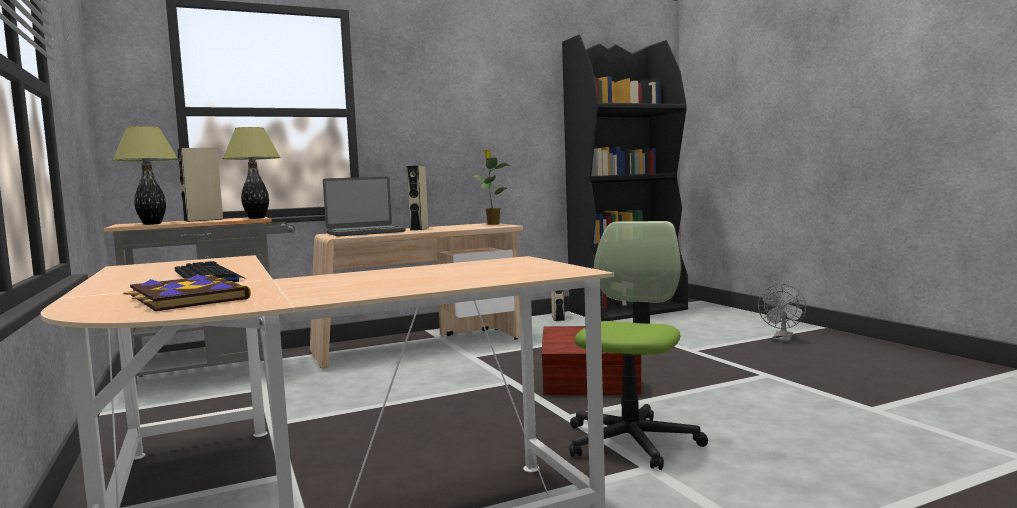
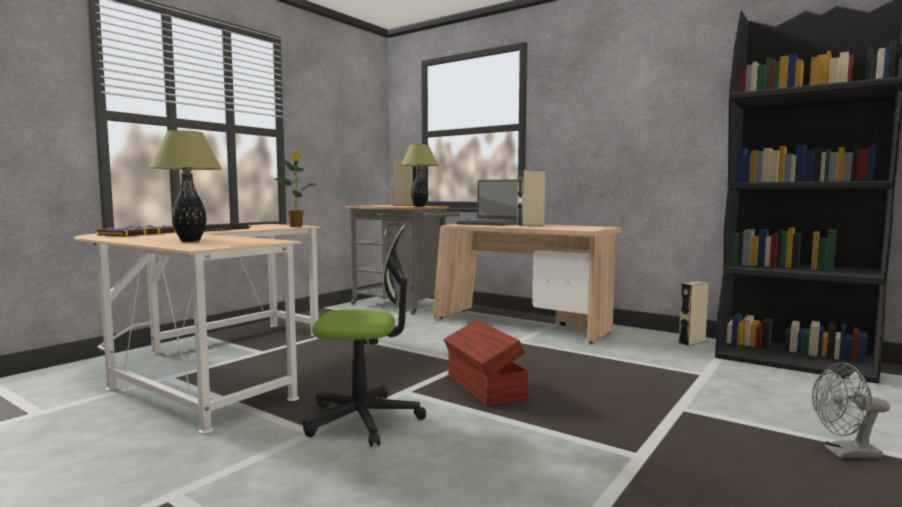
camera: 60 degrees right, 0 degrees up
table lamp [112,126,178,225] -> table lamp moved to [149,130,222,242]
potted plant [472,149,511,225] -> potted plant moved to [274,152,317,227]

